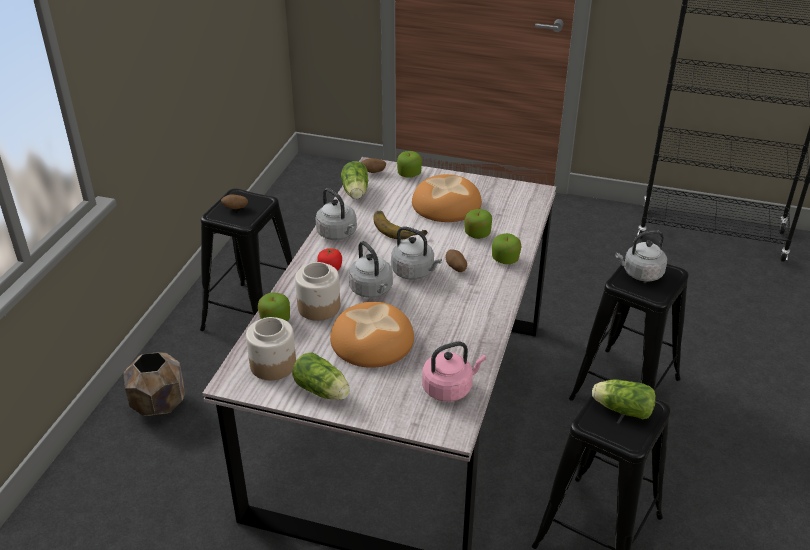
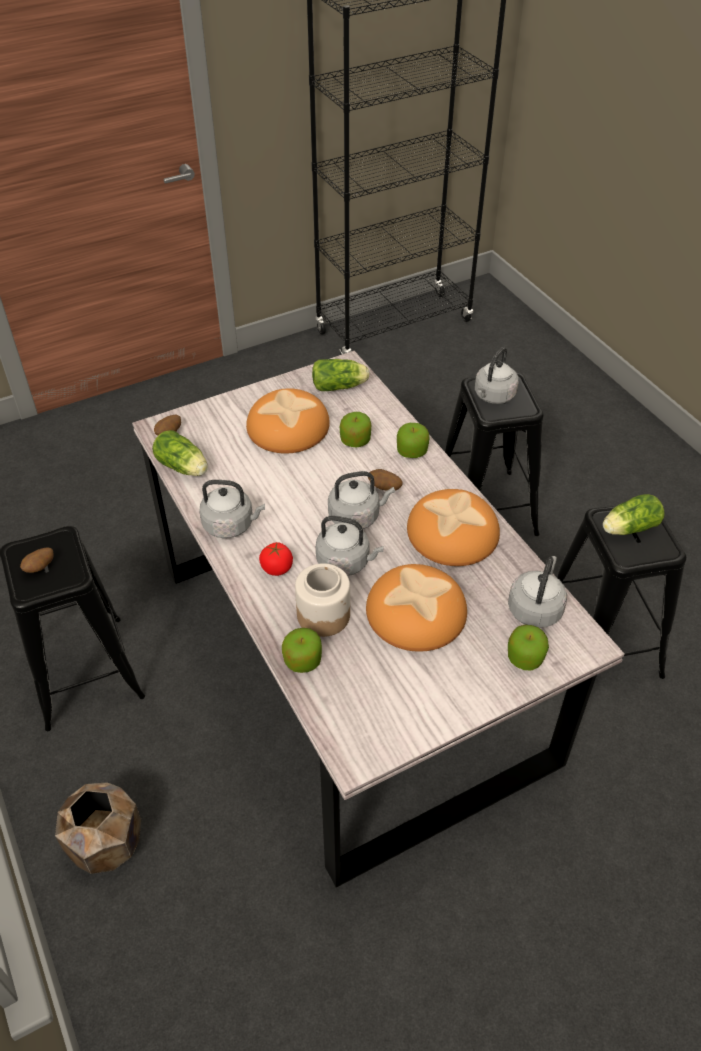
camera: 45 degrees left, 10 degrees up
jar [246,317,296,380] -> none
lettuce [292,353,350,400] -> lettuce moved to [312,359,370,391]
banana [373,211,428,240] -> none
apple [397,151,422,178] -> apple moved to [508,625,549,671]
pink kettle [422,342,486,402] -> grey kettle [508,556,567,628]
none -> bread [407,489,500,566]

